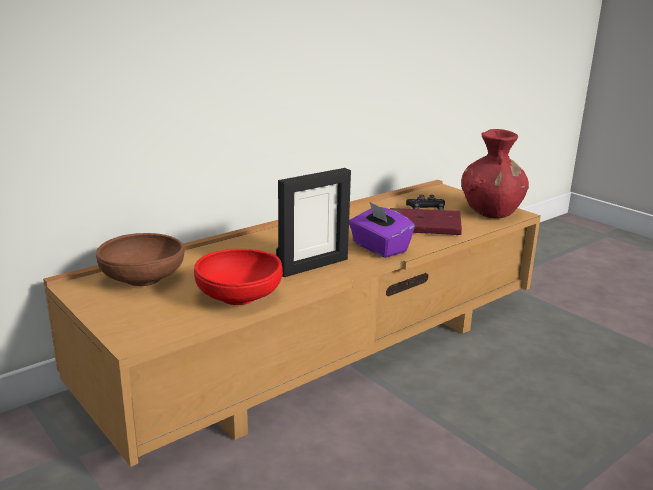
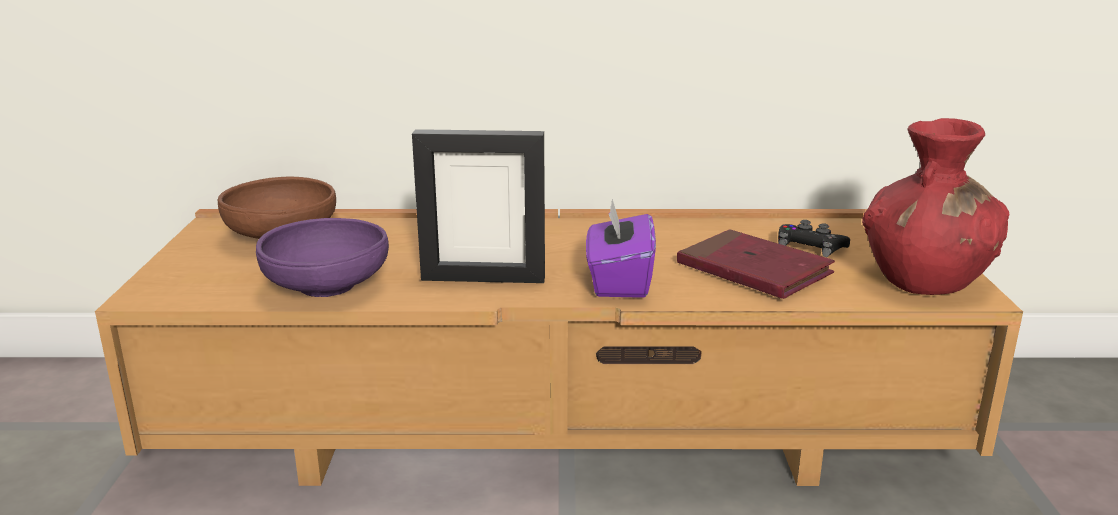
camera: 40 degrees right, 0 degrees up
red bowl [194,249,283,305] -> purple bowl [256,218,389,297]

